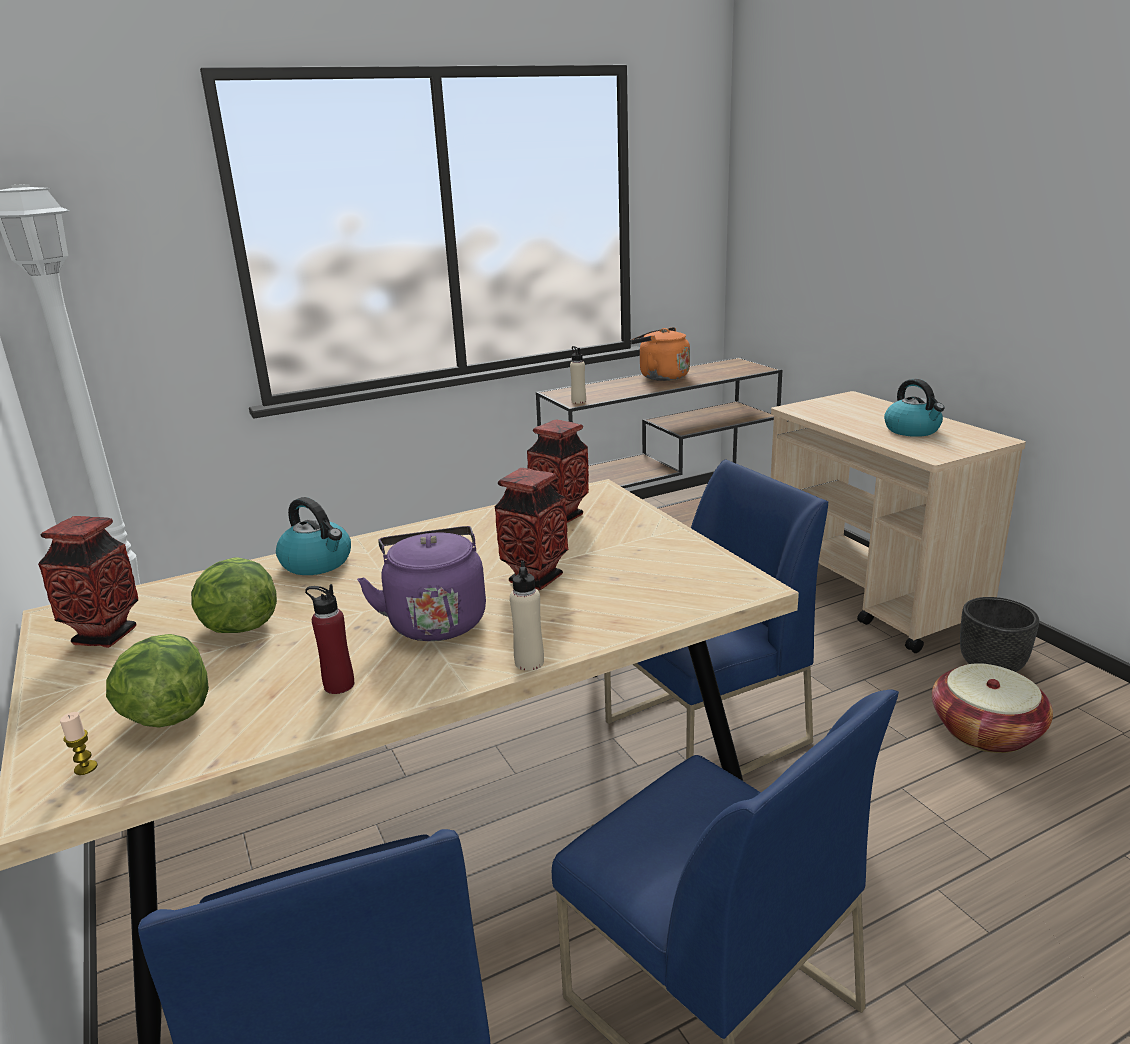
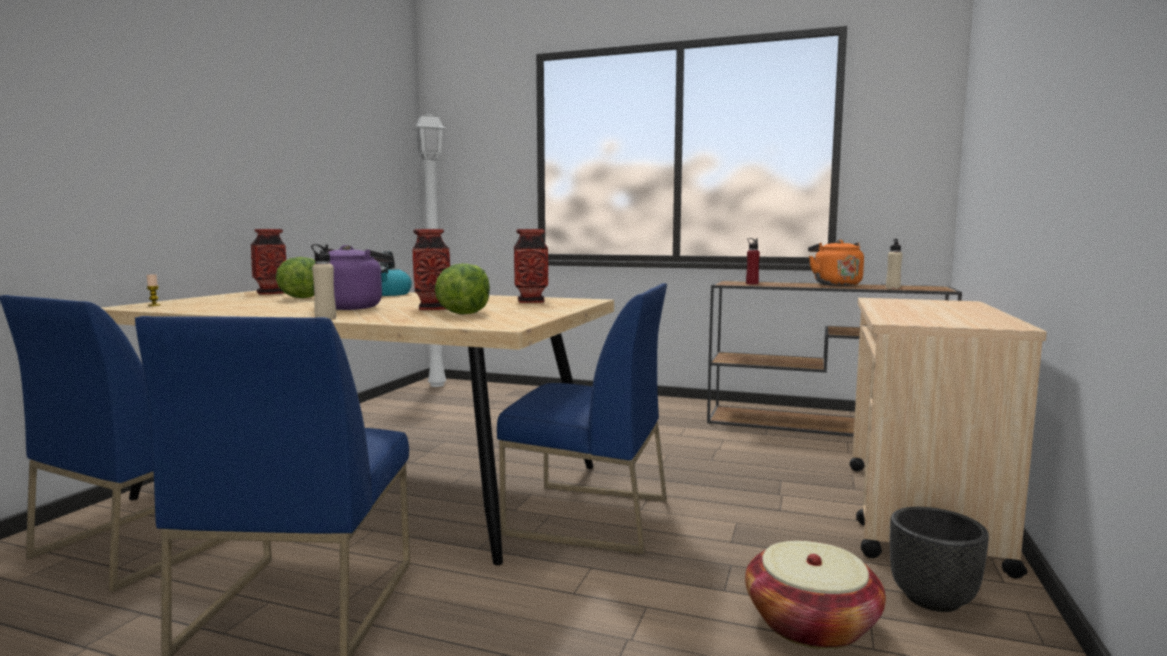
camera: 45 degrees right, 15 degrees down
lettuce [106,634,209,727] -> lettuce moved to [435,263,490,314]
red bottle [305,584,354,694] -> red bottle moved to [746,238,760,285]
beige bottle [570,346,586,404] -> beige bottle moved to [886,239,903,289]
kettle [884,379,945,437] -> none

